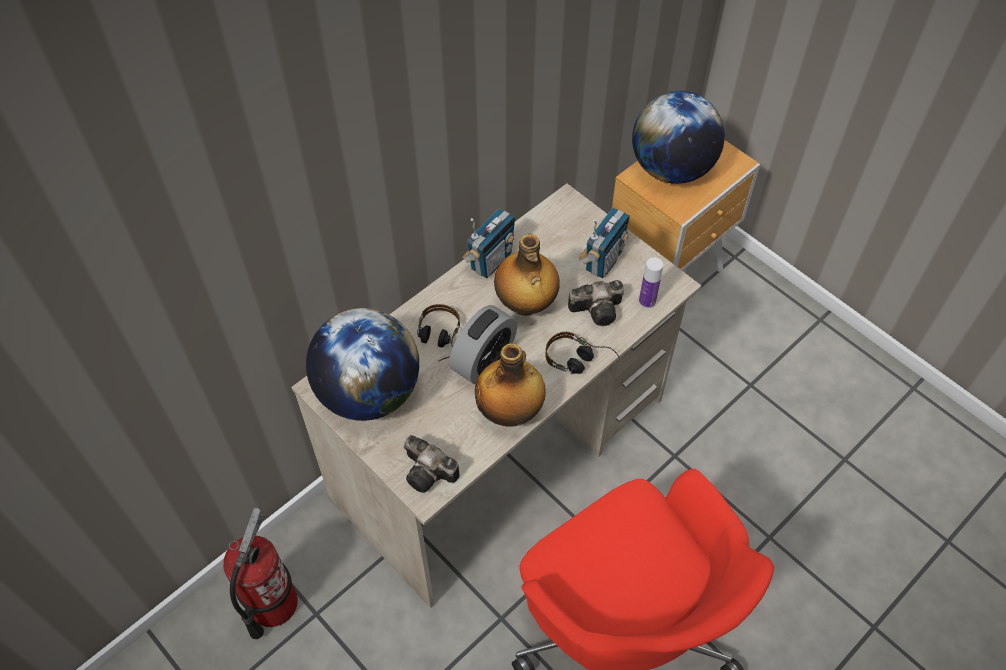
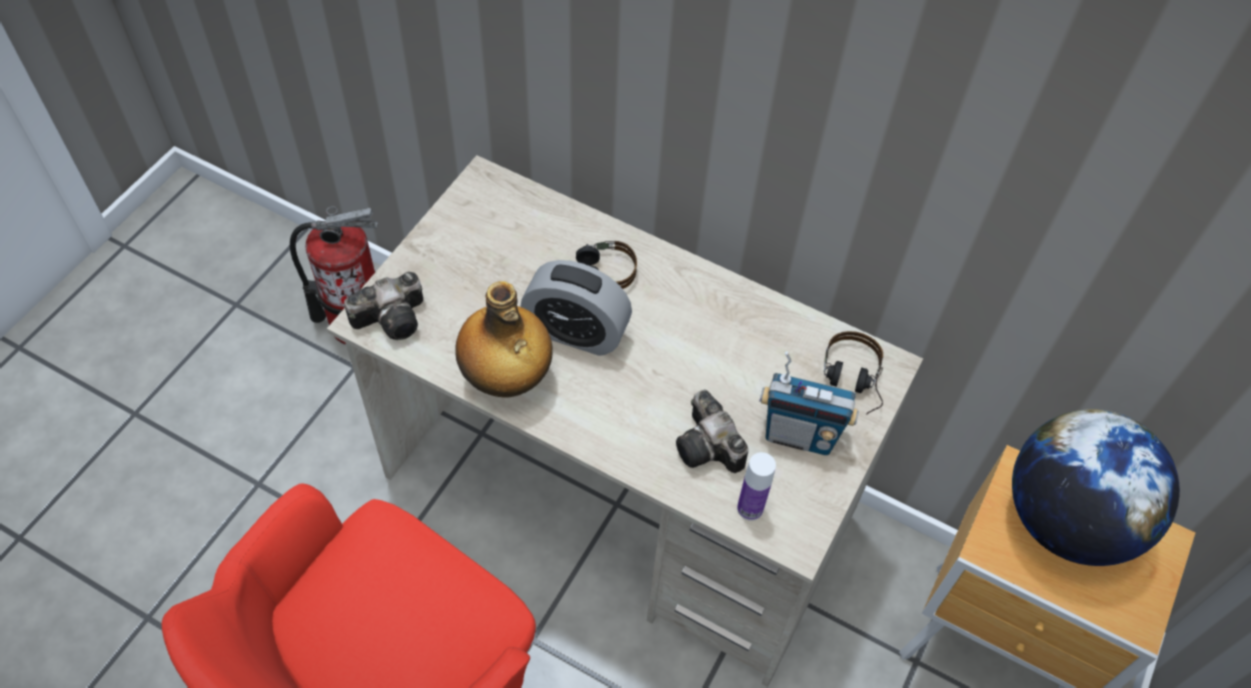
camera: 70 degrees right, 0 degrees up
globe [306,308,419,421] -> none
camera [404,435,460,493] -> camera turned 135 degrees counterclockwise [344,272,423,340]
radio [462,208,515,278] -> none
bottle [494,234,560,316] -> none
headphones [545,332,620,374] -> headphones moved to [824,331,883,414]

